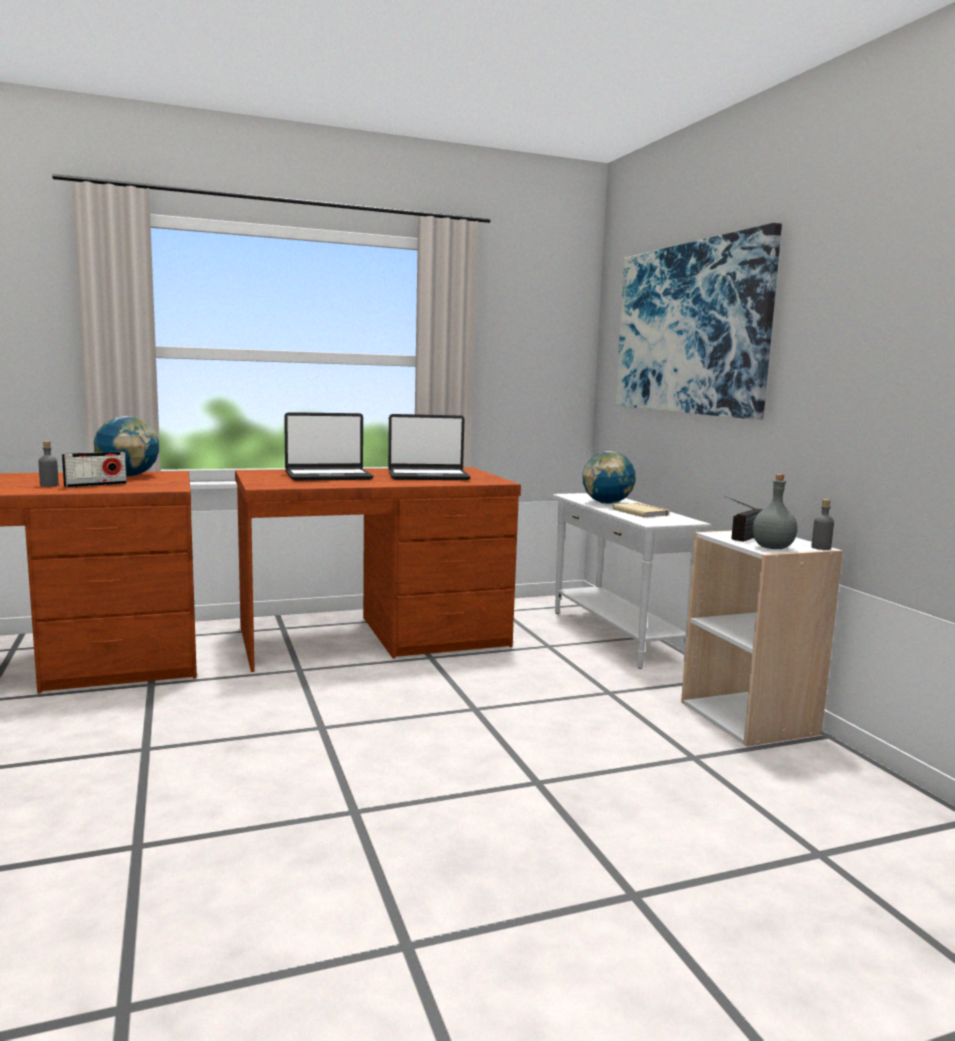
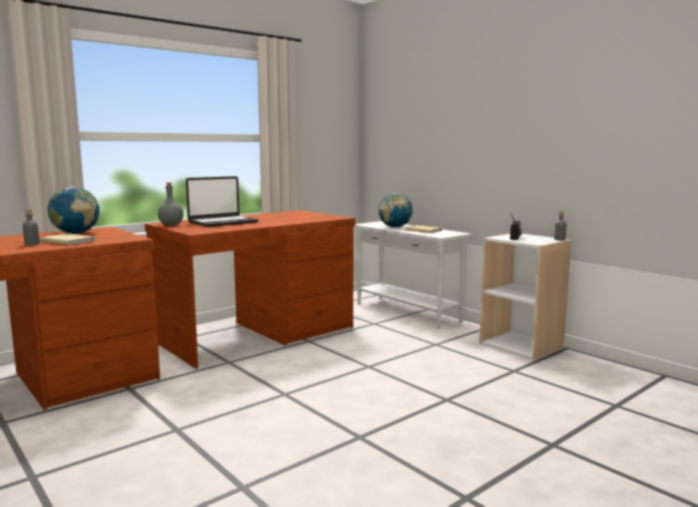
camera: 20 degrees left, 0 degrees up
radio [62,451,127,488] -> beige book [40,233,96,245]
laptop [388,414,471,480] -> none
picture [615,223,782,420] -> none
grey bottle [752,474,798,549] -> grey bottle moved to [158,182,183,225]

